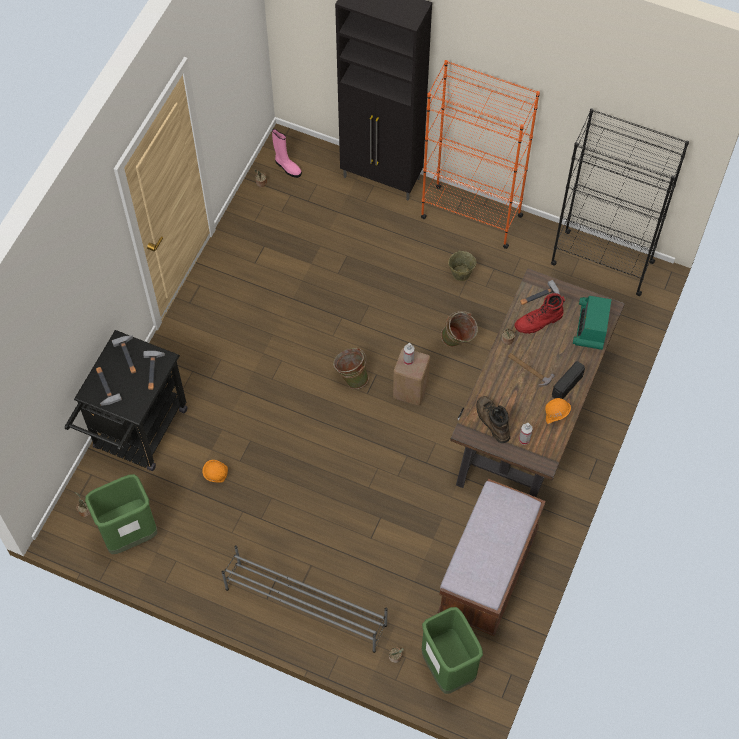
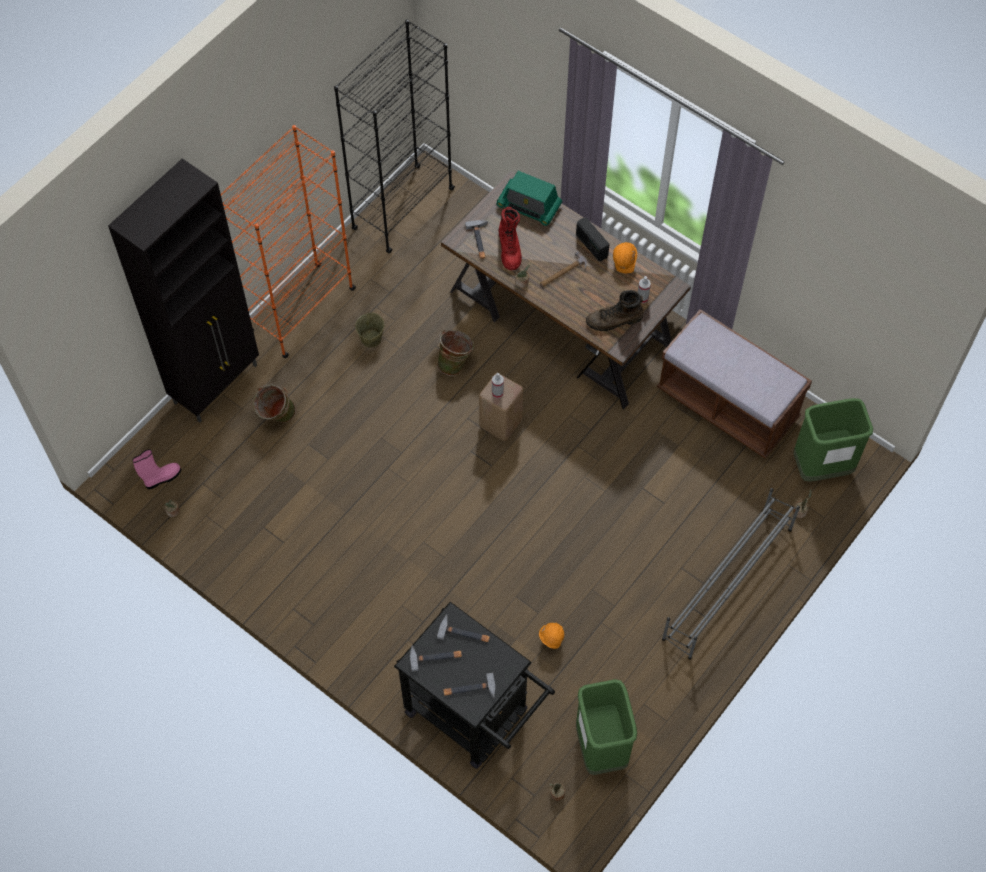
camera: 75 degrees left, 0 degrees up
green bucket [333,347,369,389] -> green bucket moved to [253,383,296,423]

